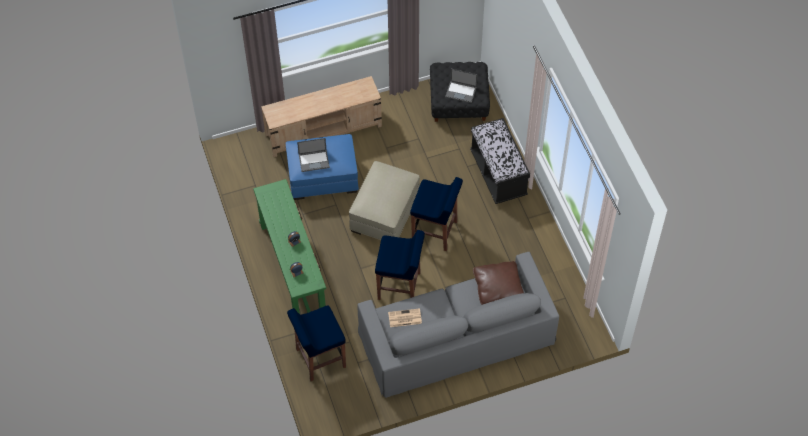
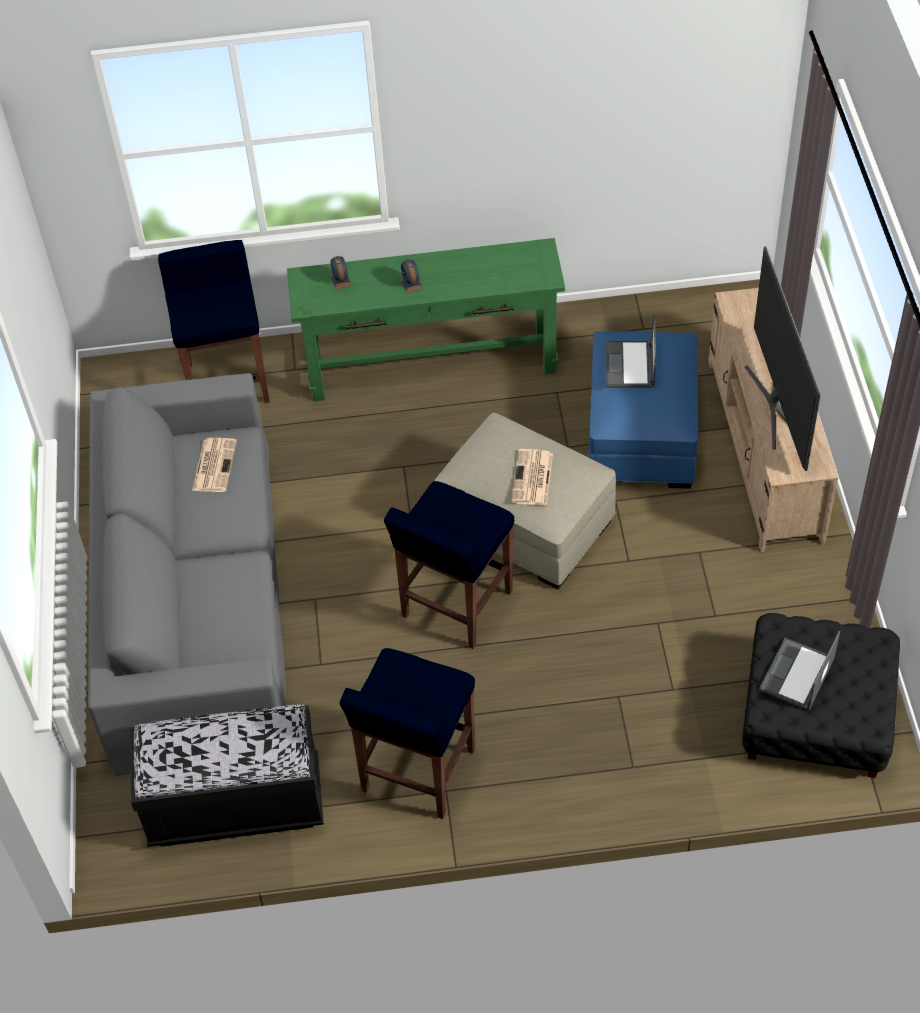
camera: 105 degrees right, 5 degrees down
blue stool [375,230,425,300] -> blue stool moved to [340,648,475,819]
black bench [470,118,530,204] -> black bench moved to [130,704,324,847]
brown pillow [473,261,524,305] -> none
none -> newspaper [511,449,553,506]
none -> television [745,246,821,471]

